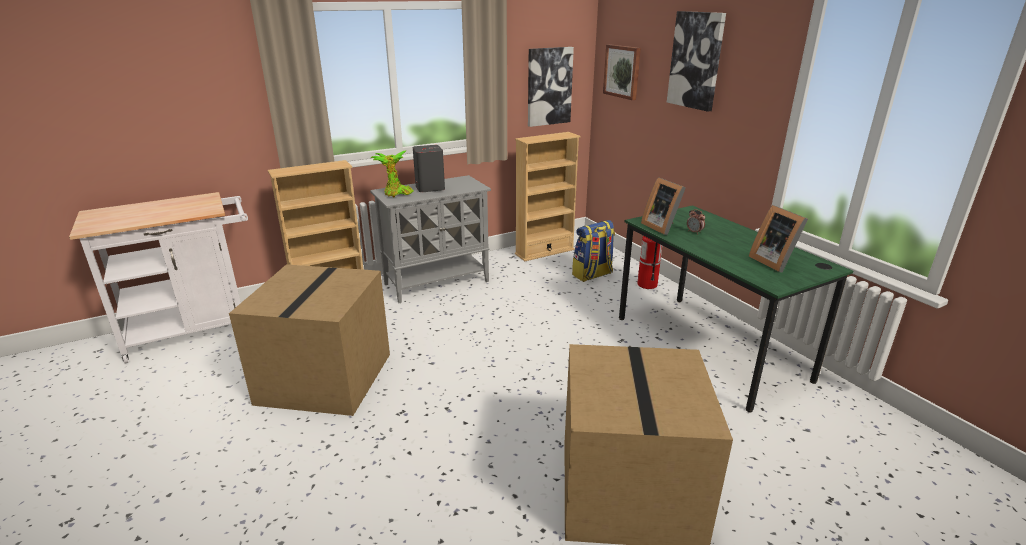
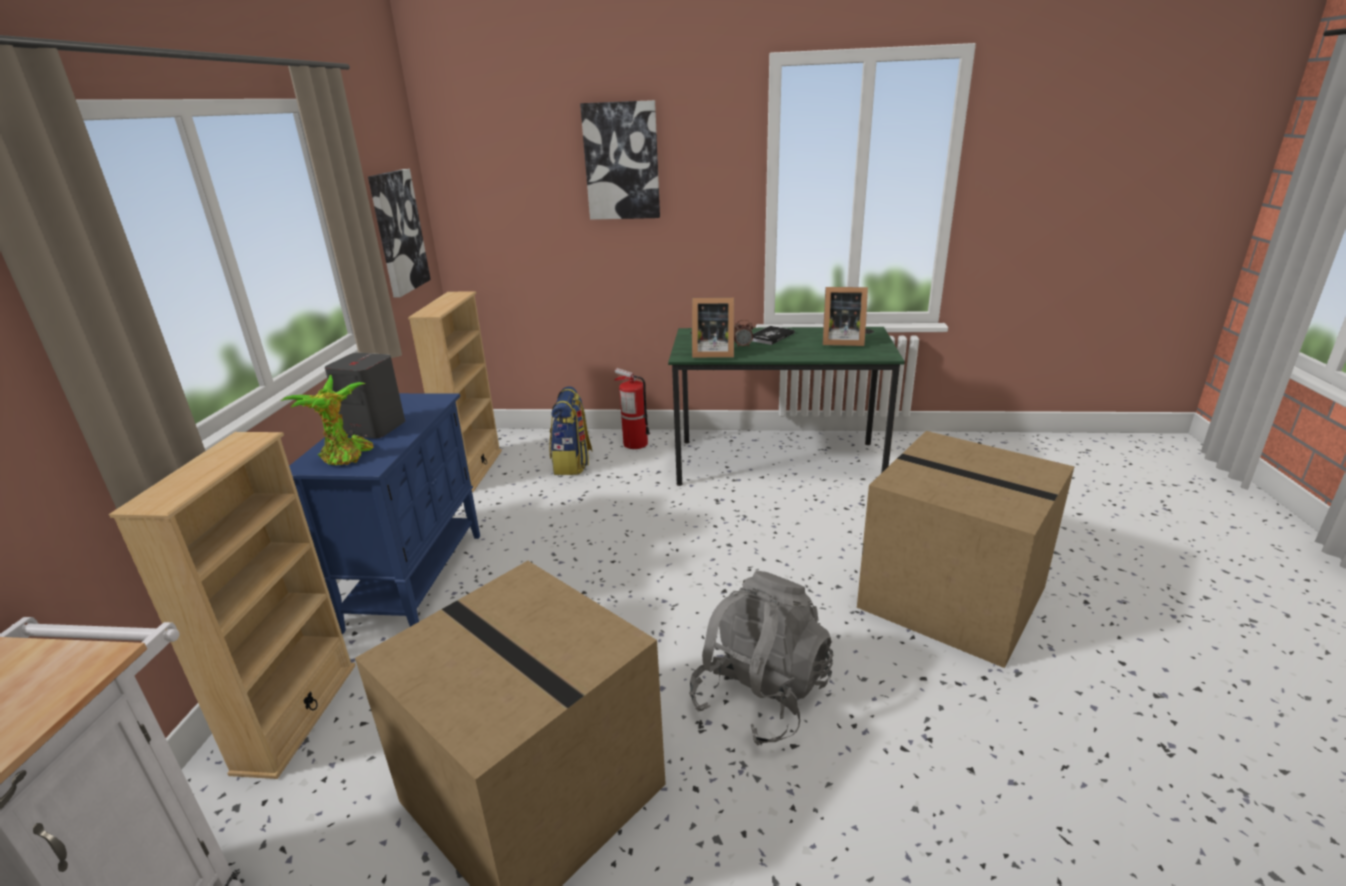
camera: 55 degrees left, 0 degrees up
grey cabinet [370,175,491,303] -> blue cabinet [289,393,480,634]
picture [603,44,641,100] -> none
none -> grey backpack [689,571,833,745]
none -> book [752,326,795,345]

